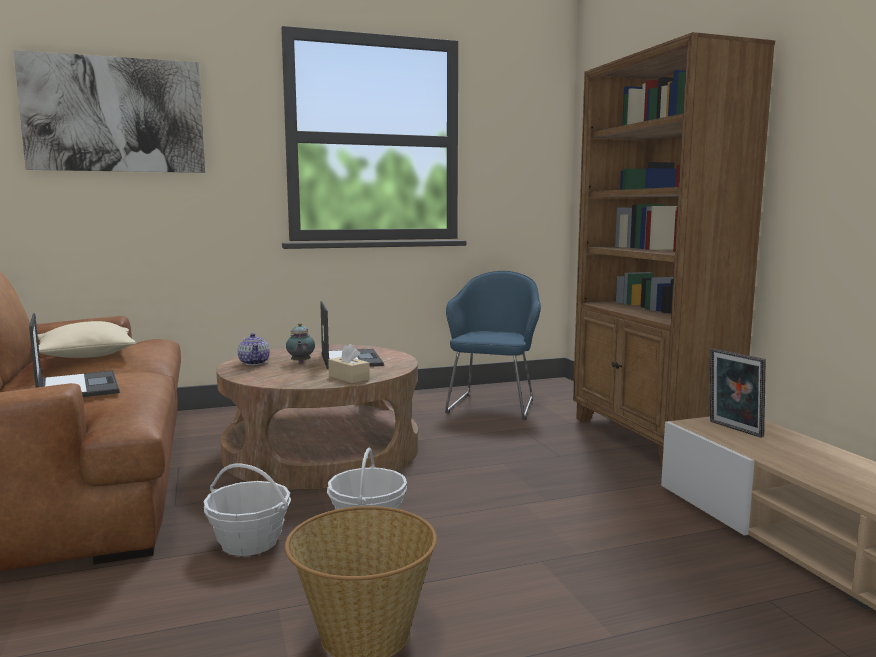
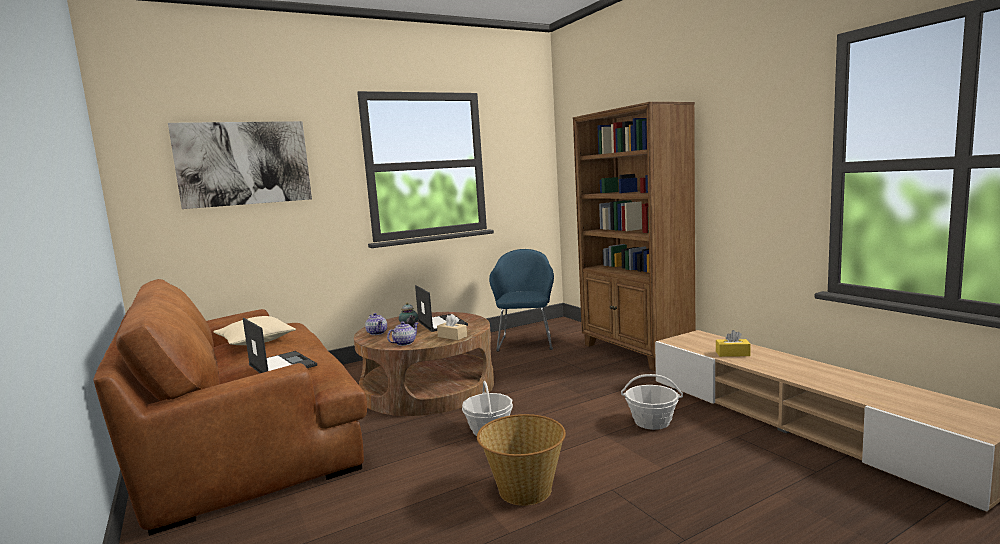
camera: 10 degrees left, 0 degrees up
basket [204,464,291,556] -> basket moved to [621,374,683,430]
picture frame [710,349,766,438] -> none
none -> teapot [387,322,418,346]
none -> yellow tissue box [716,330,751,357]

